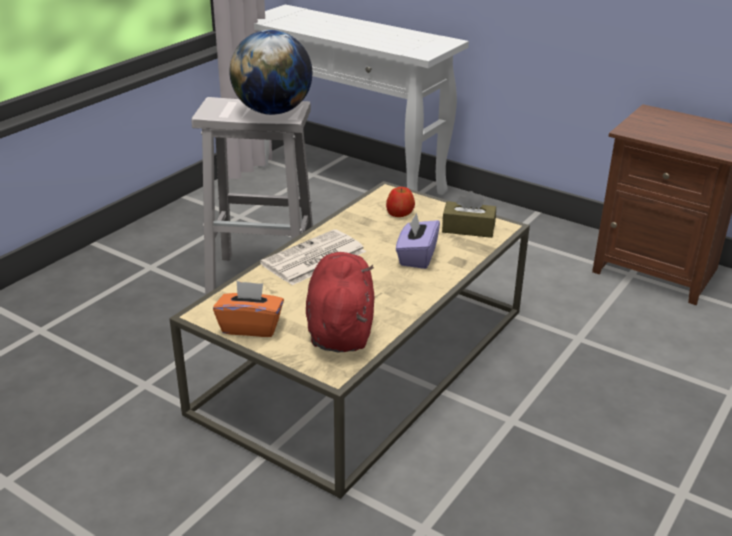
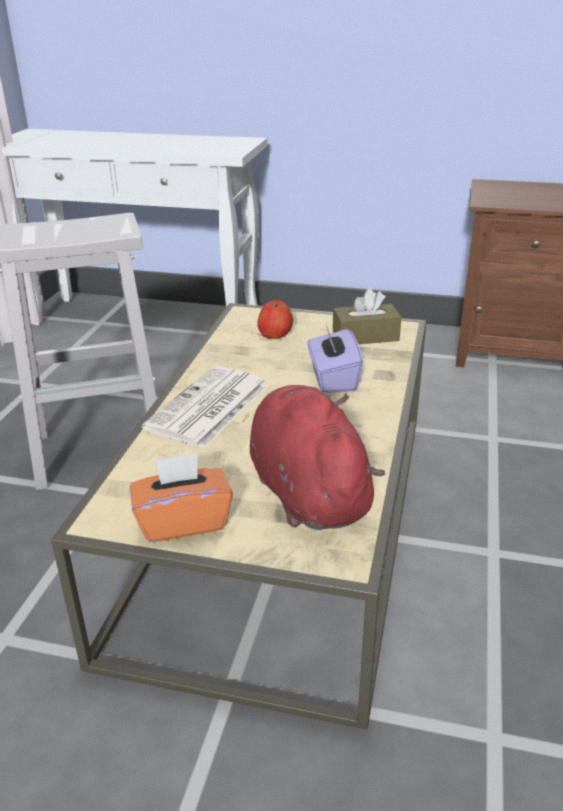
camera: 20 degrees left, 0 degrees up
globe [230,30,312,115] -> none

